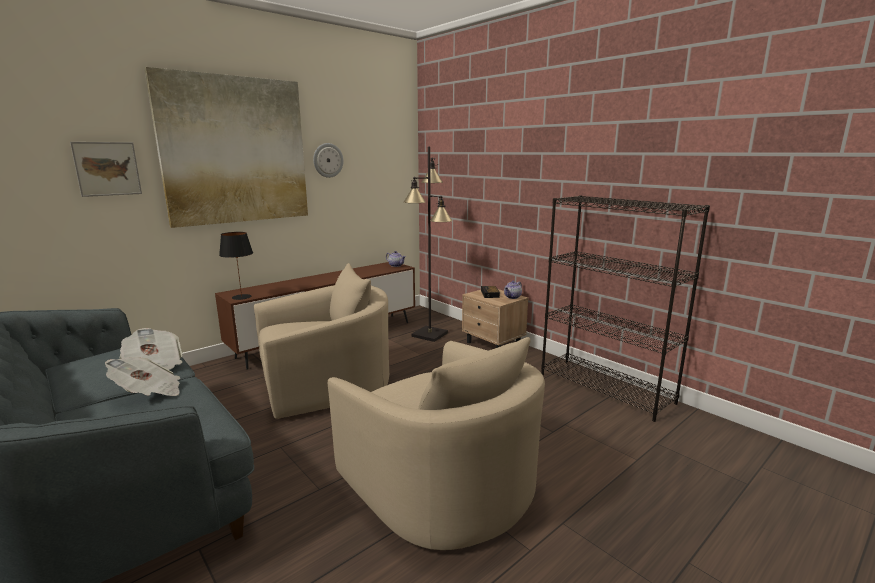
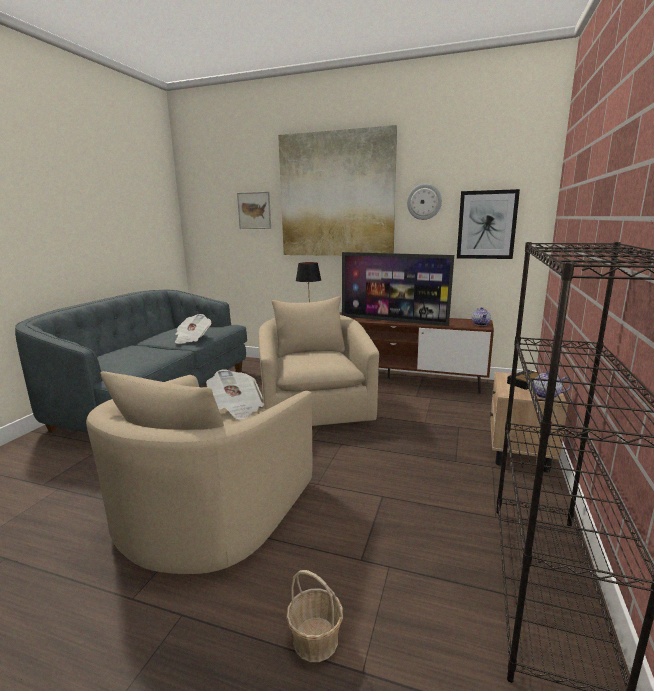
camera: 60 degrees right, 0 degrees up
newspaper [105,357,180,396] -> newspaper moved to [206,369,264,420]
beige armchair [254,263,389,419] -> beige armchair turned 135 degrees counterclockwise [258,296,379,426]
black floor lamp [404,146,452,342] -> none
none -> basket [286,570,343,662]
none -> television [342,252,454,326]
none -> picture [457,189,520,259]

